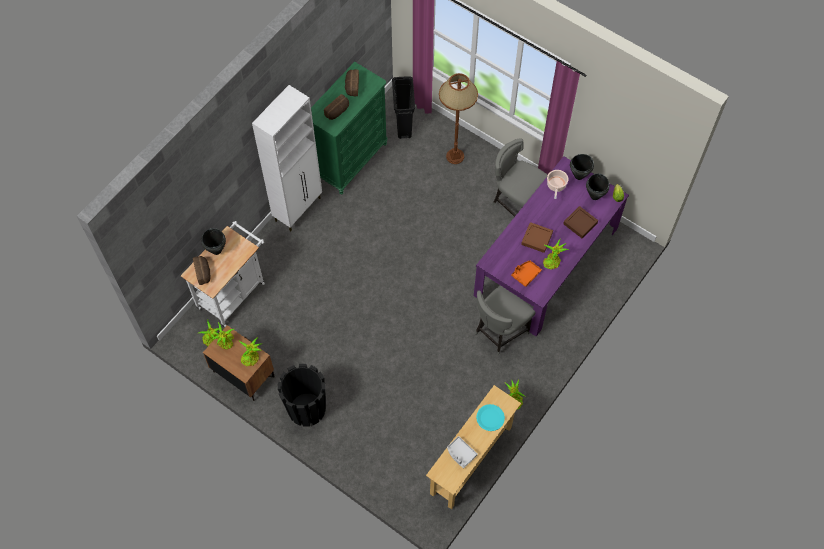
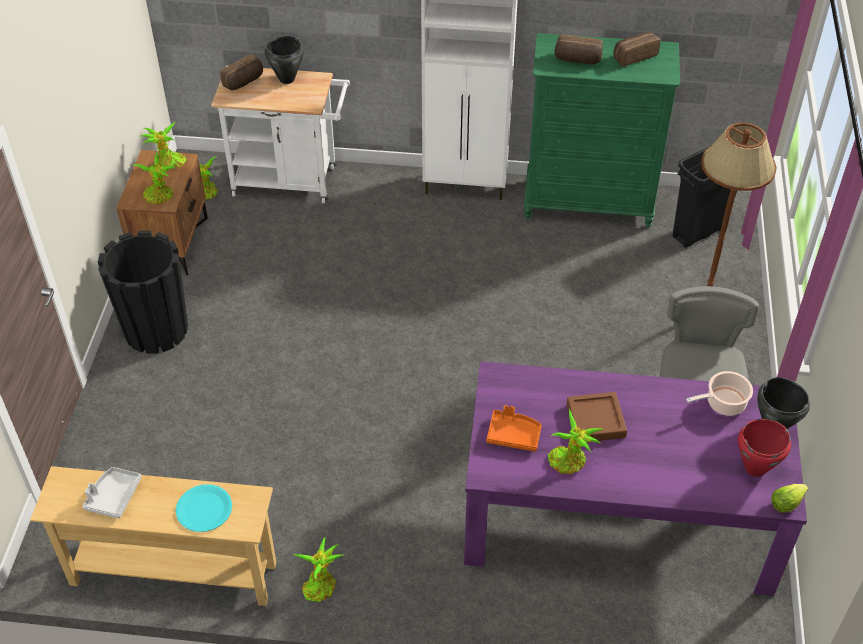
camera: 60 degrees right, 15 degrees down
grey chair [475,285,535,356] -> none
brown tray [563,206,598,238] -> none
black cooking pot [586,173,610,200] -> red cooking pot [738,419,791,477]

